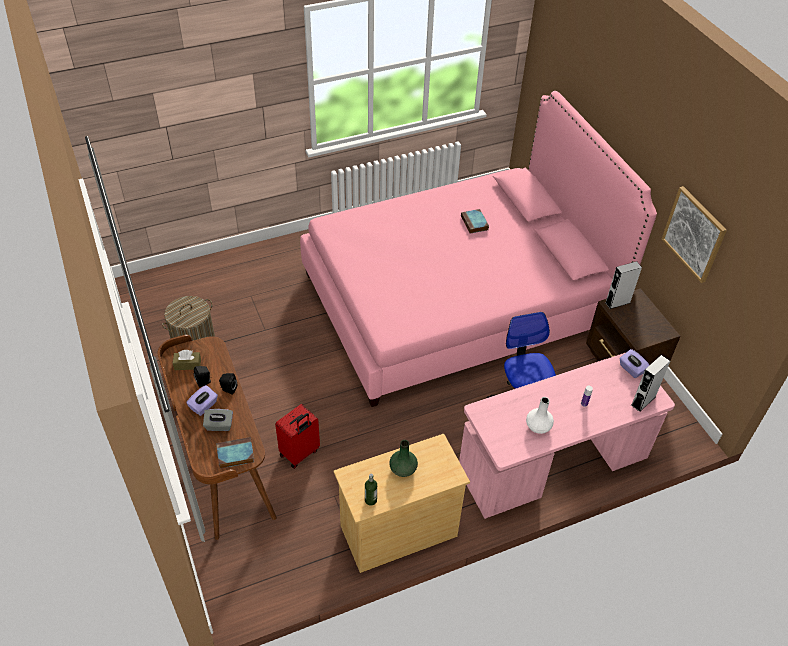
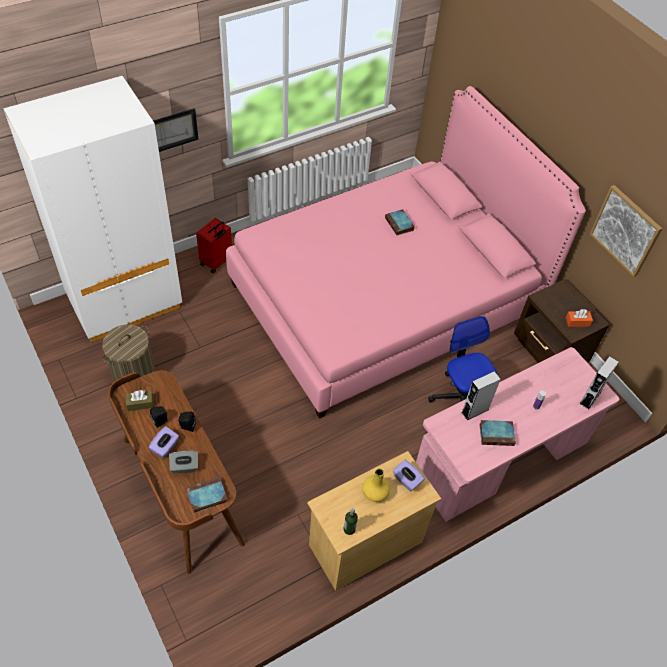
camera: 10 degrees left, 5 degrees up
red suitcase [275,404,320,469] -> red suitcase moved to [196,218,232,273]
green vase [389,440,418,477] -> yellow vase [362,468,390,502]
white vase [526,397,554,434] -> book [479,420,516,446]
grey speaker [605,261,642,309] -> grey speaker moved to [461,371,501,420]
purple tissue box [619,349,649,378] -> purple tissue box moved to [393,459,425,491]
none -> white wardrobe [3,76,182,342]
none -> picture [153,108,199,152]
none -> orange tissue box [566,309,593,327]

